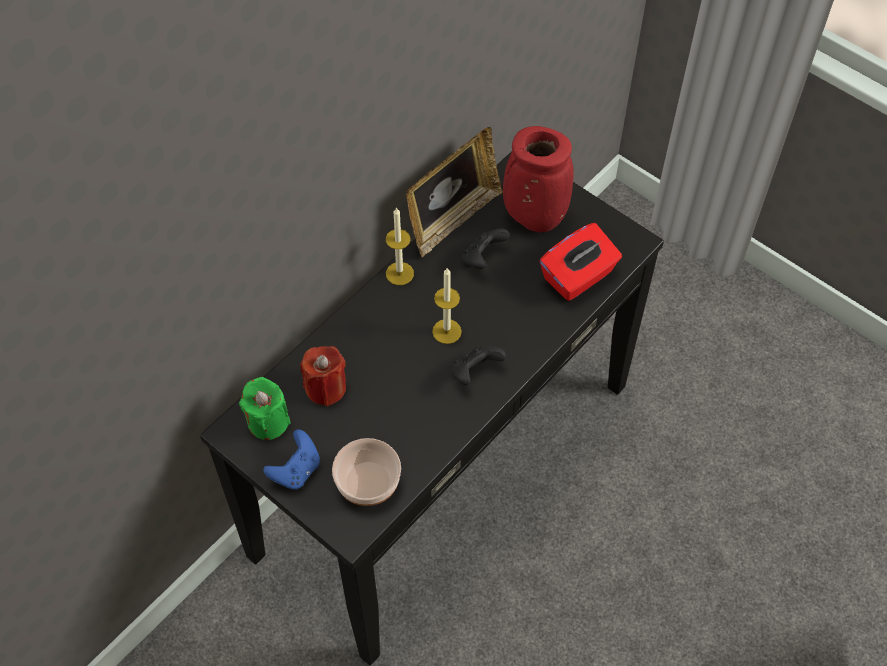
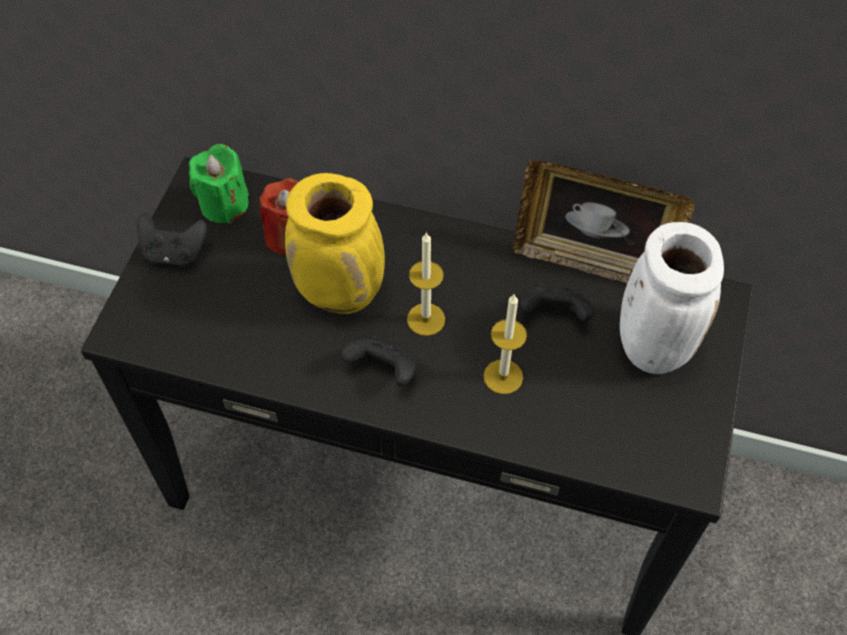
camera: 65 degrees right, 0 degrees up
blue game controller [263,430,320,490] -> black game controller [137,212,207,267]
bowl [332,438,401,506] -> none
candle [386,207,414,285] -> candle moved to [484,294,527,394]
red vase [503,126,573,232] -> white vase [620,222,724,374]
red tissue box [539,223,622,301] -> none
none -> yellow vase [285,173,385,314]

